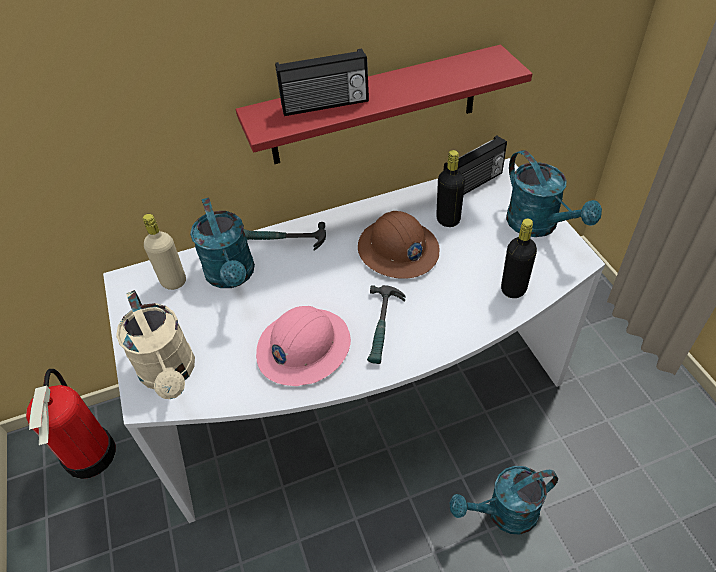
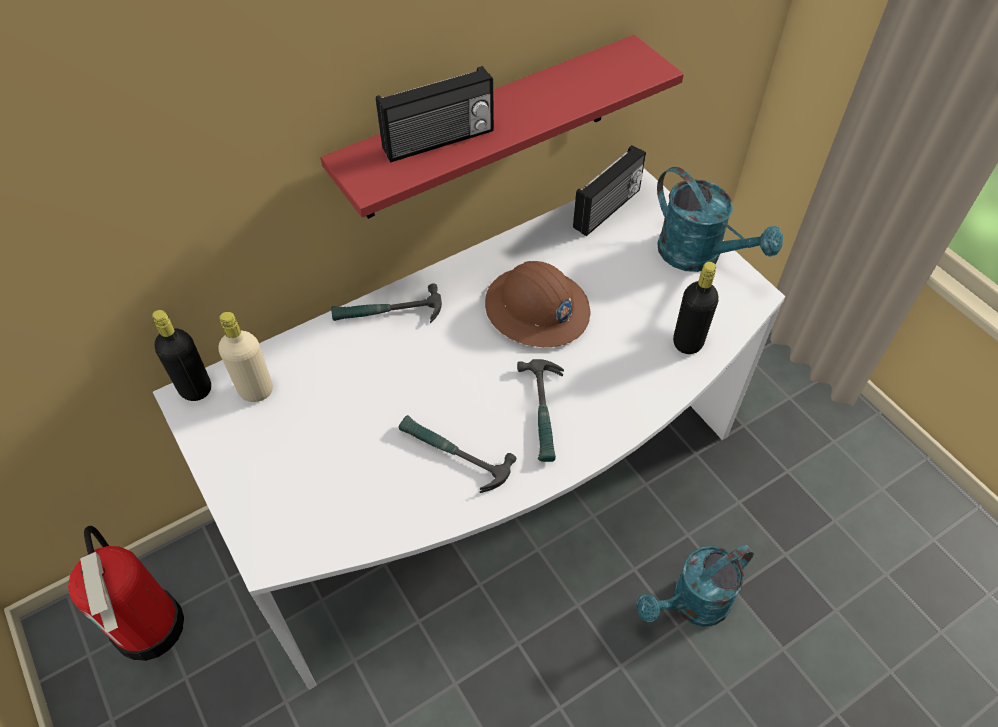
camera: 15 degrees left, 5 degrees up
beige watering can [116,290,195,399] -> none
turquoise watering can [190,197,255,288] -> none
pink hard hat [256,306,351,386] -> hammer [399,415,516,493]
black bottle [436,150,465,227] -> black bottle moved to [152,310,211,401]

